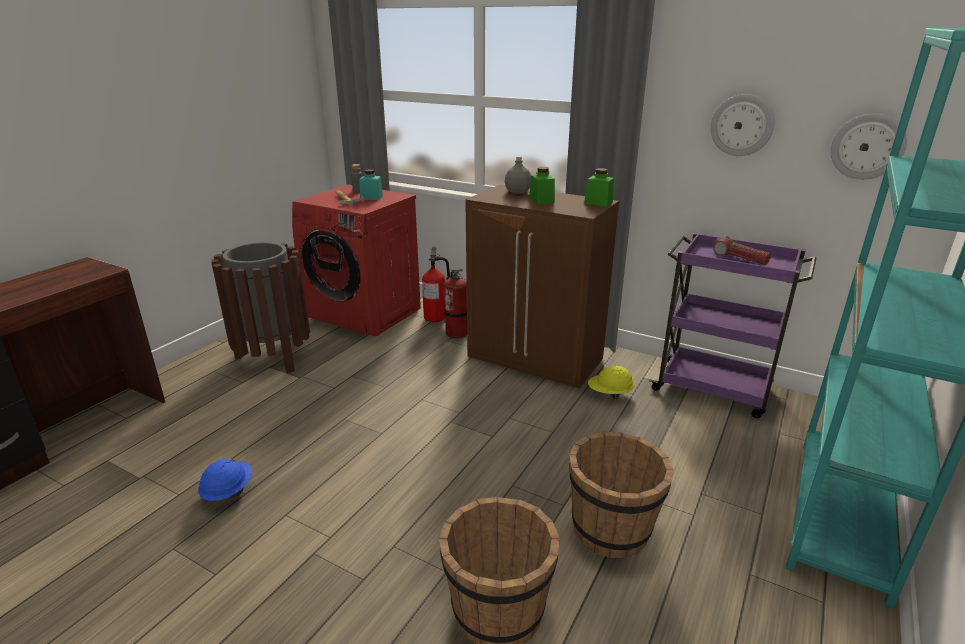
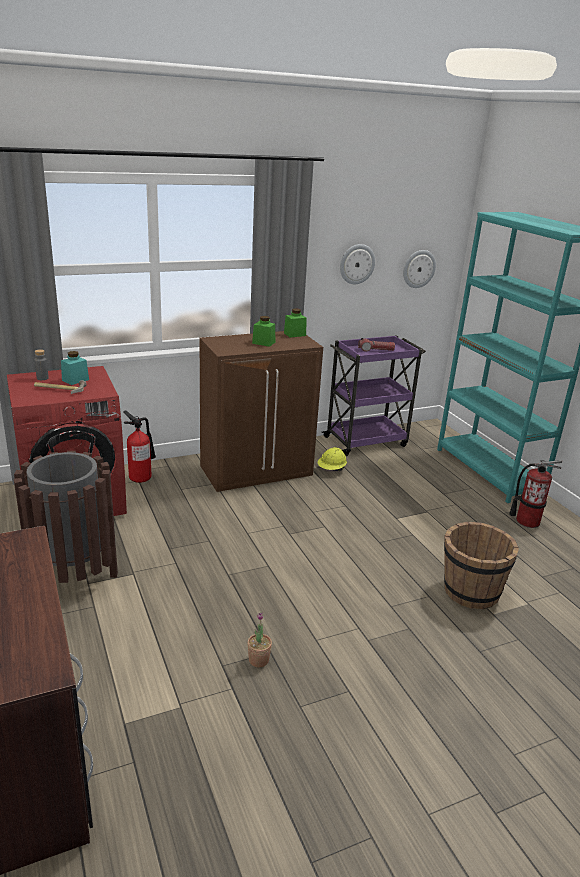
camera: 55 degrees left, 0 degrees up
blue hard hat [198,459,252,501] -> potted plant [247,613,272,667]
fire extinguisher [444,269,467,338] -> fire extinguisher moved to [509,460,562,528]
grey bottle [505,156,531,194] -> none
brown bucket [569,432,674,558] -> none

